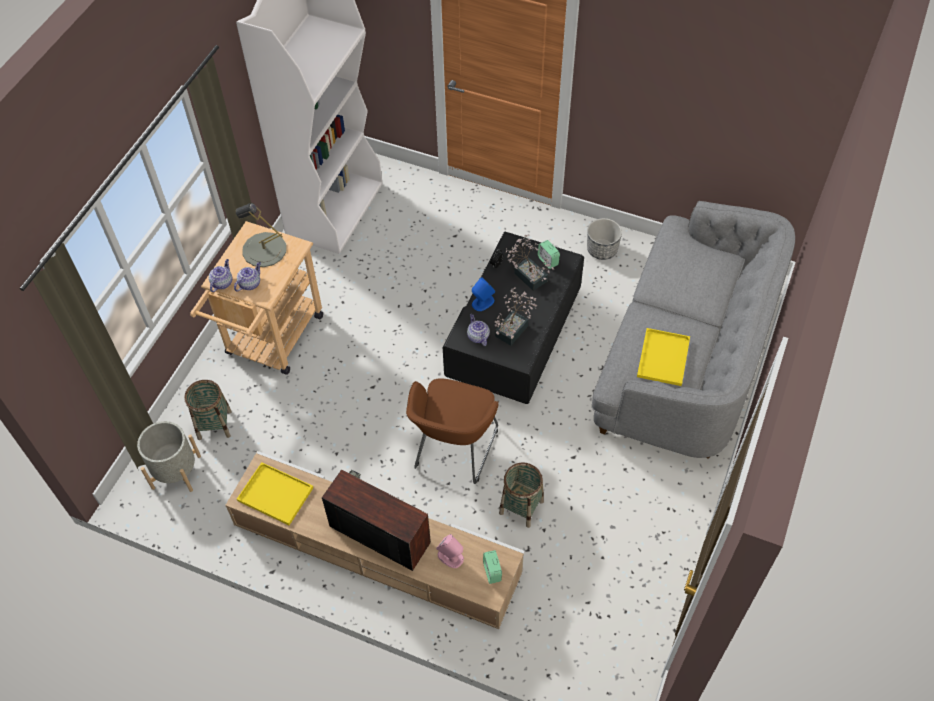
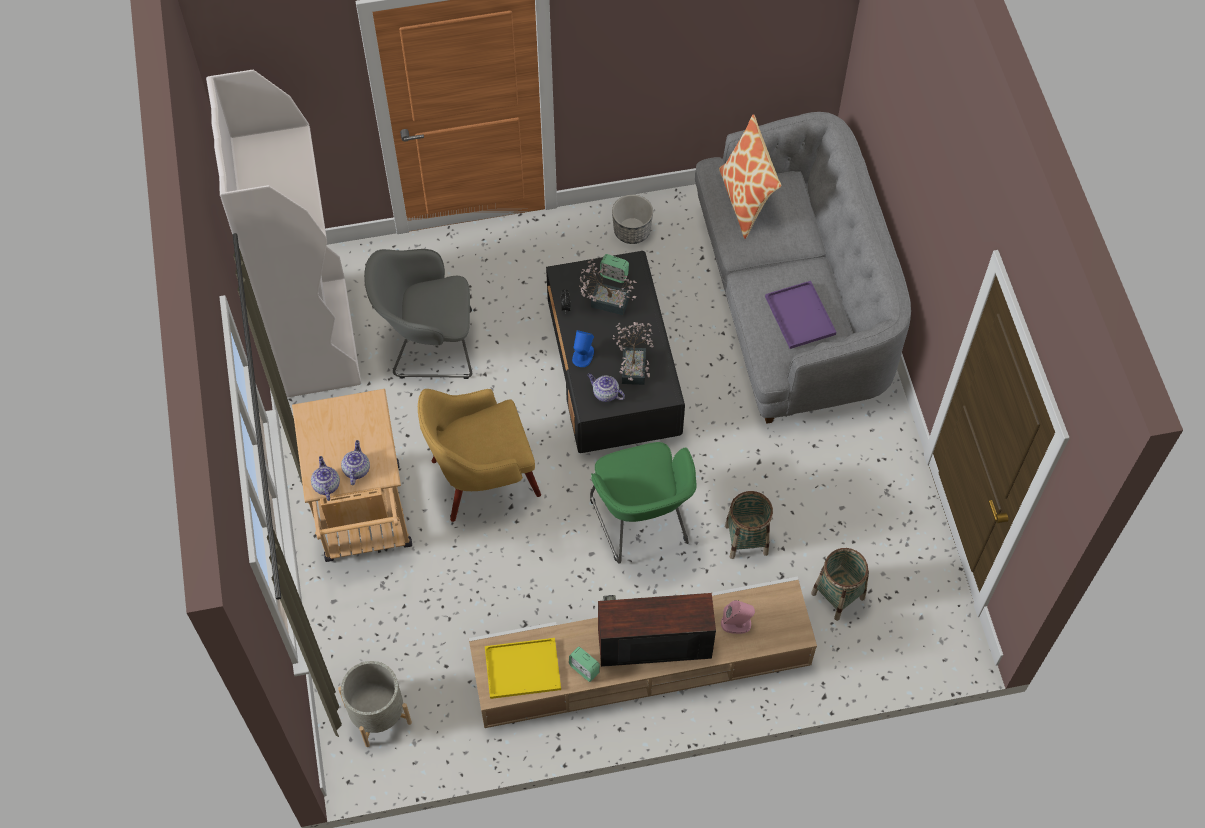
camera: 35 degrees left, 5 degrees up
basket [184,380,232,440] -> basket moved to [811,548,869,621]
grey table lamp [236,203,286,267] -> none
brown armchair [406,378,498,484] -> green armchair [590,442,697,564]
alarm clock [483,550,502,584] -> alarm clock moved to [569,647,600,682]
yellow tray [637,328,690,386] -> purple tray [765,281,836,349]
none -> grey armchair [364,249,472,379]
none -> yellow armchair [418,389,541,522]
none -> pillow [719,114,781,239]

